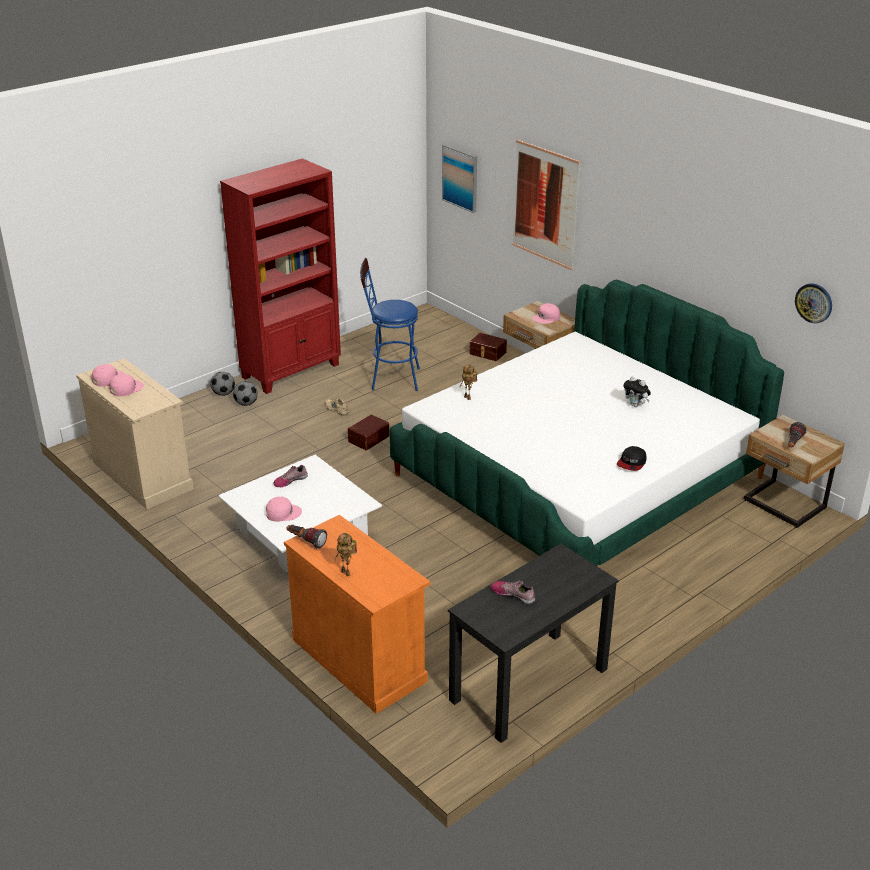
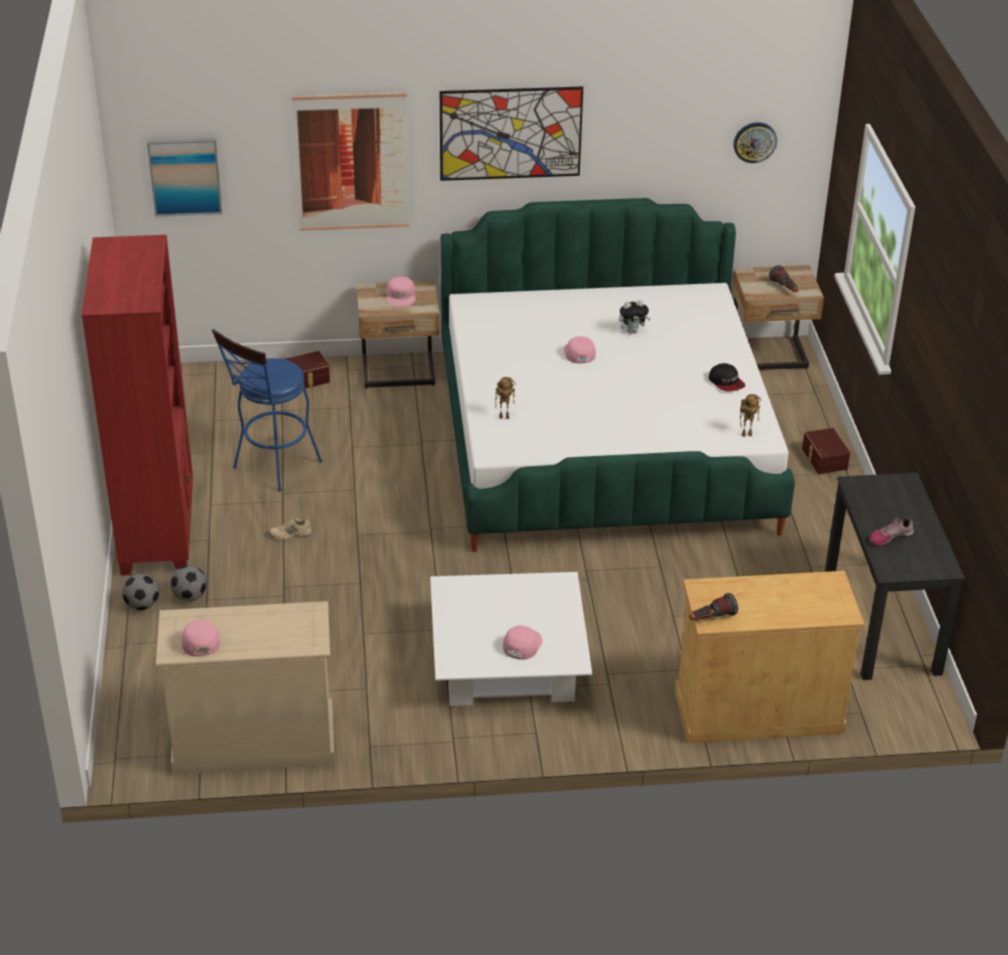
camera: 55 degrees left, 5 degrees up
pink cap [110,374,144,396] -> pink cap moved to [564,336,596,363]
shoe [273,465,308,487] -> none
orange cabinet [284,515,430,714] -> beige cabinet [675,571,865,744]
toy robot [334,533,357,577] -> toy robot moved to [740,394,761,437]
brown storage box [348,415,389,450] -> brown storage box moved to [802,428,850,474]
none -> picture [440,86,583,181]

